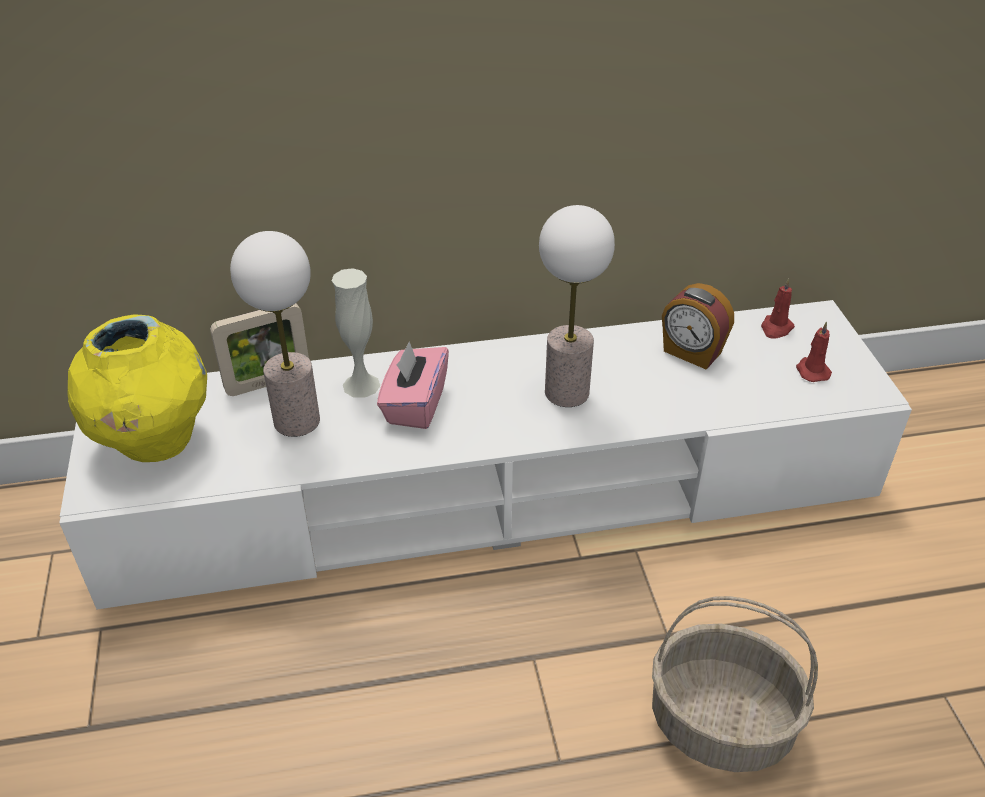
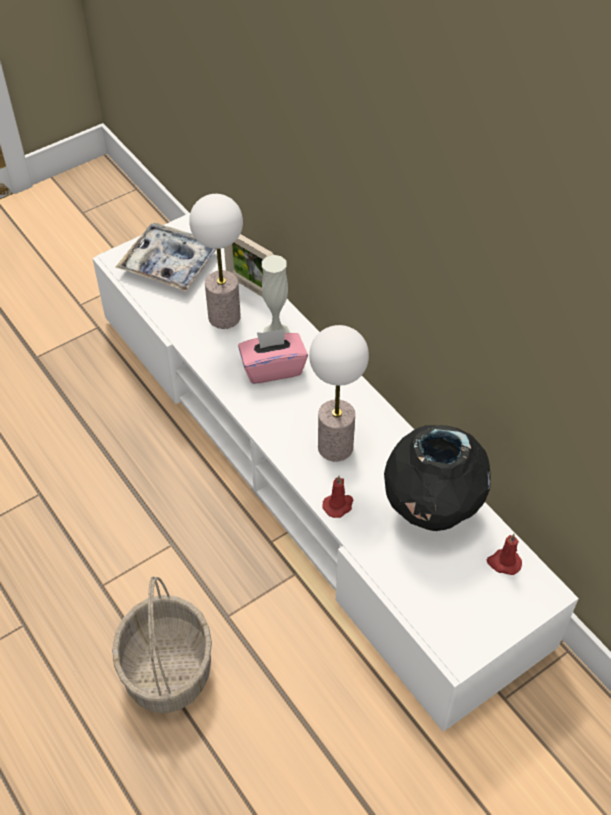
camera: 65 degrees right, 10 degrees up
yellow vase [67,314,207,462] -> tray [115,223,217,291]
alarm clock [662,283,734,370] -> black vase [384,425,491,531]
red candle [796,321,832,382] -> red candle moved to [323,476,353,518]

